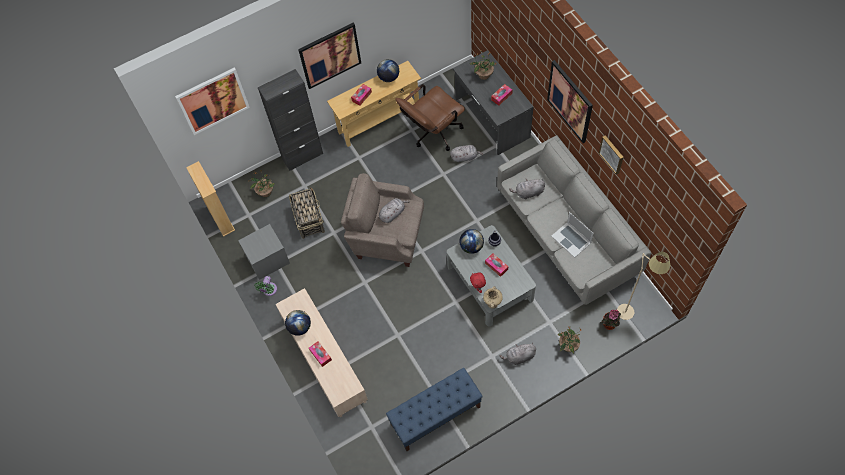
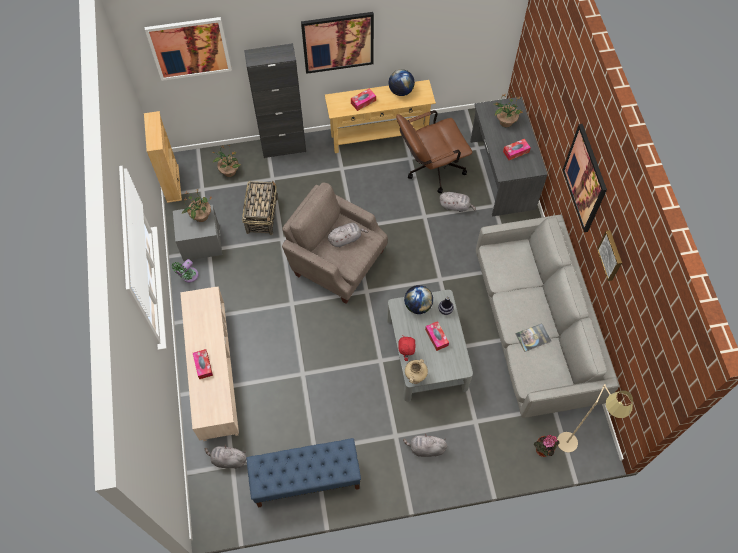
camera: 15 degrees right, 0 degrees up
globe [285,310,311,336] -> none
grey plush toy [509,179,545,199] -> grey plush toy moved to [205,445,246,469]
laptop [551,212,594,258] -> book [515,323,551,352]
potted plant [557,326,581,353] -> potted plant moved to [181,189,212,222]

